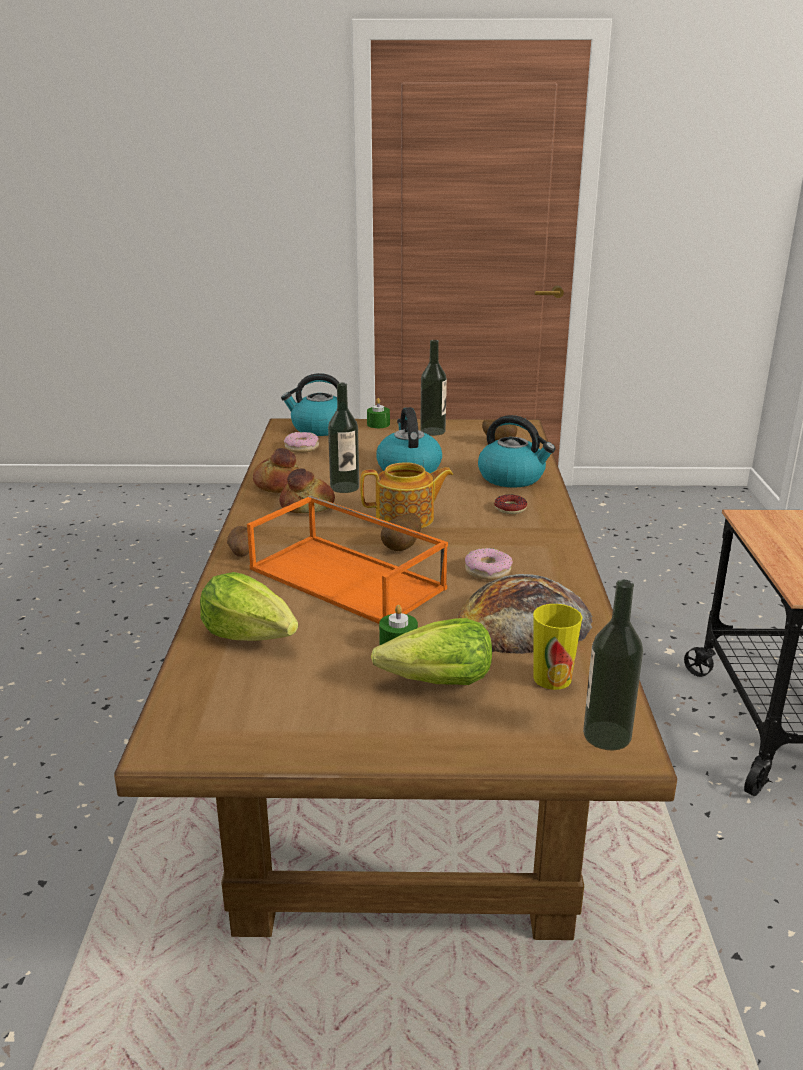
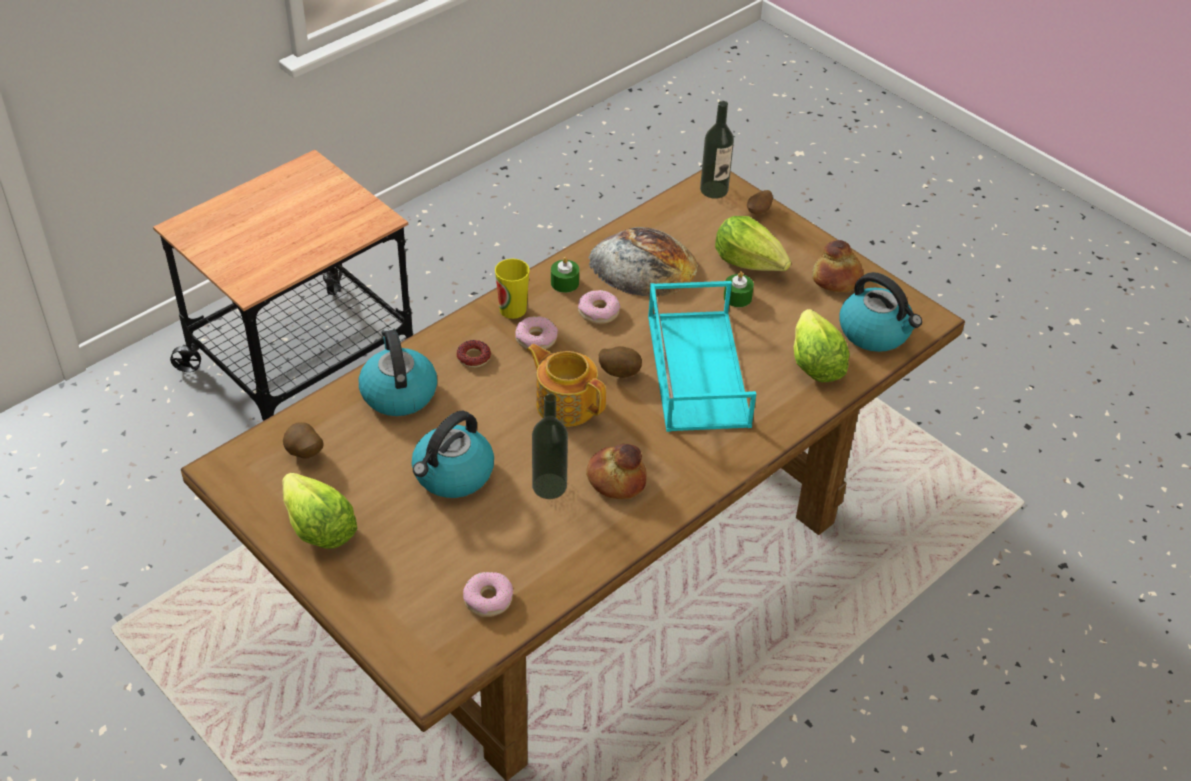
camera: 135 degrees left, 20 degrees up
potato [227,526,249,557] -> potato moved to [747,190,773,214]
orange tray [247,495,448,624] -> turquoise tray [648,281,756,432]
bread [253,448,299,493] -> bread moved to [812,240,864,293]
kettle [281,373,339,436] -> kettle moved to [840,272,922,352]
green candle [367,398,390,428] -> green candle moved to [551,257,579,293]
bottle [420,340,447,436] -> lettuce [282,473,357,549]
cup [533,604,583,690] -> cup moved to [495,259,530,319]
none -> donut [515,316,558,350]

